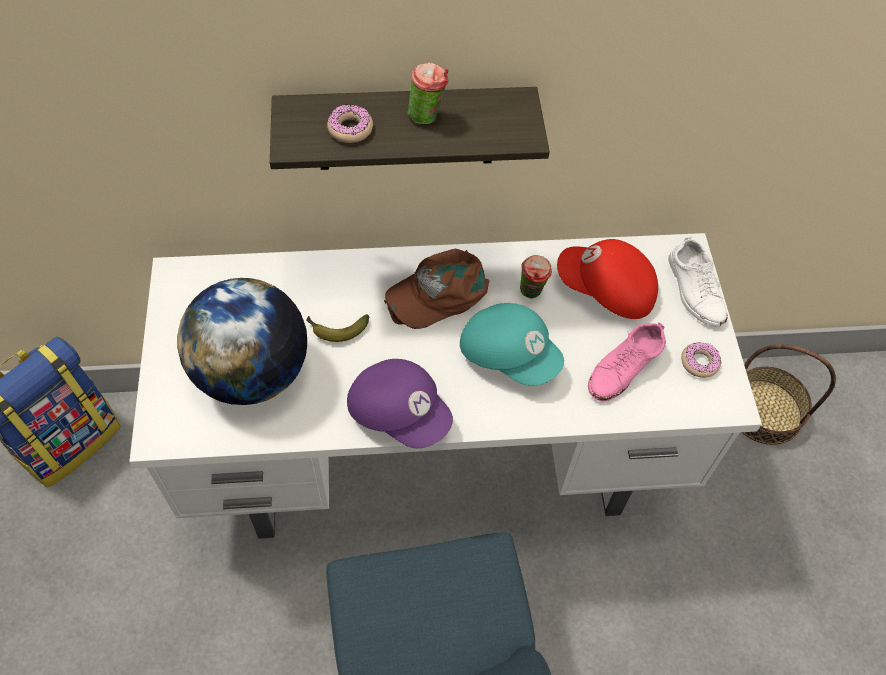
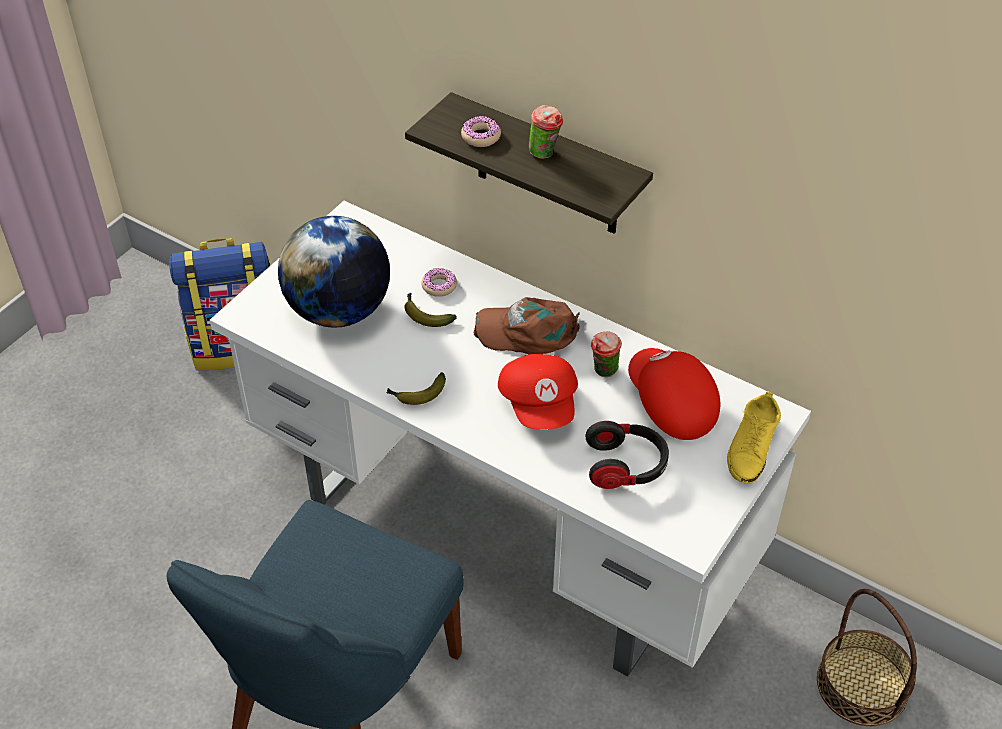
camera: 40 degrees right, 10 degrees down
purple cap [347,359,453,448] -> banana [386,372,446,405]
turquoise cap [460,303,564,386] -> red cap [498,354,578,430]
pink shoe [588,322,666,401] -> headphones [585,421,669,489]
white shoe [668,236,728,326] -> yellow shoe [727,392,781,484]
donut [681,342,721,378] -> donut moved to [421,268,457,297]

